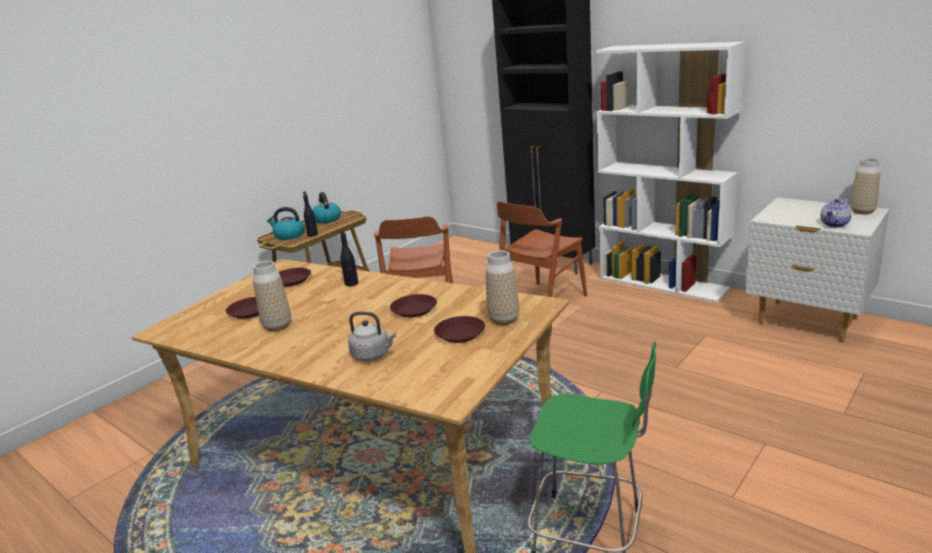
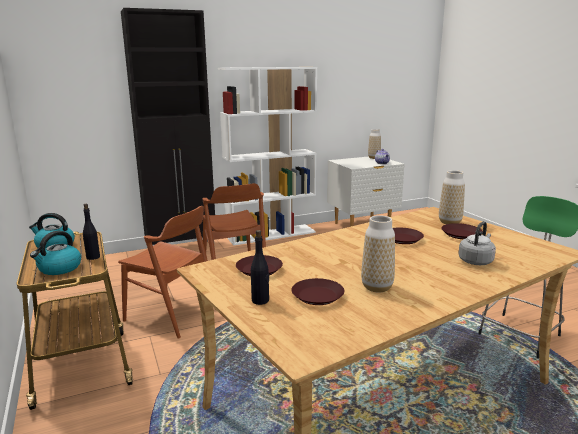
camera: 65 degrees left, 5 degrees down
black bottle [340,228,358,286] -> black bottle moved to [251,230,269,305]

